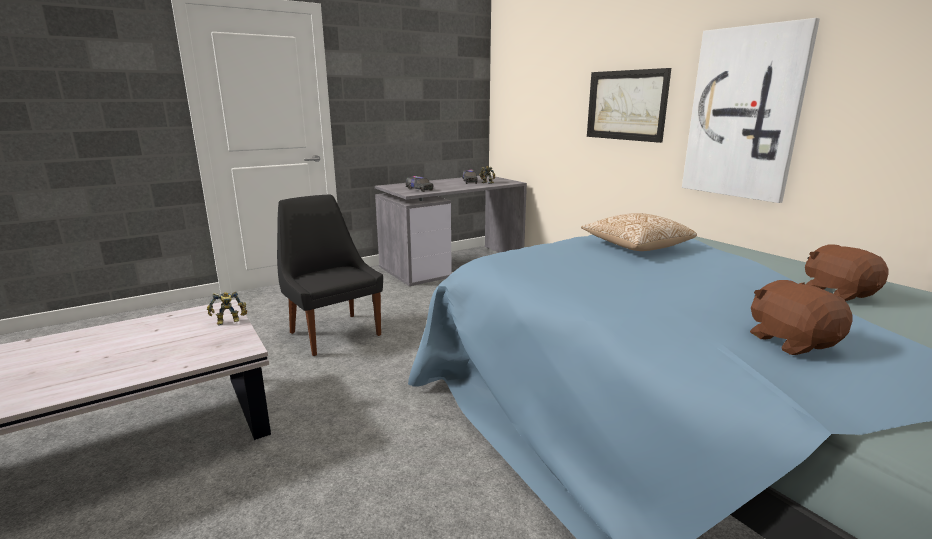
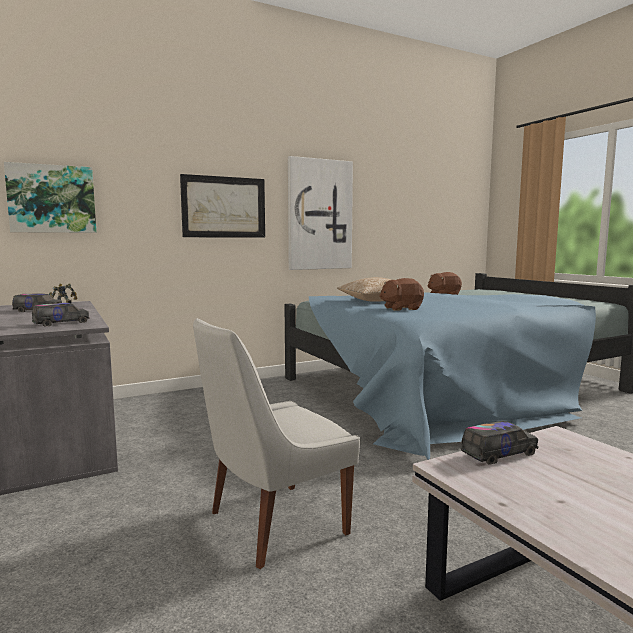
camera: 85 degrees left, 10 degrees down
toy robot [207,291,247,326] -> toy truck [461,421,539,464]
black chair [277,195,383,356] -> white chair [193,318,360,569]
brown plush toy [750,280,853,355] -> brown plush toy moved to [379,278,424,311]
none -> picture [4,162,97,233]

